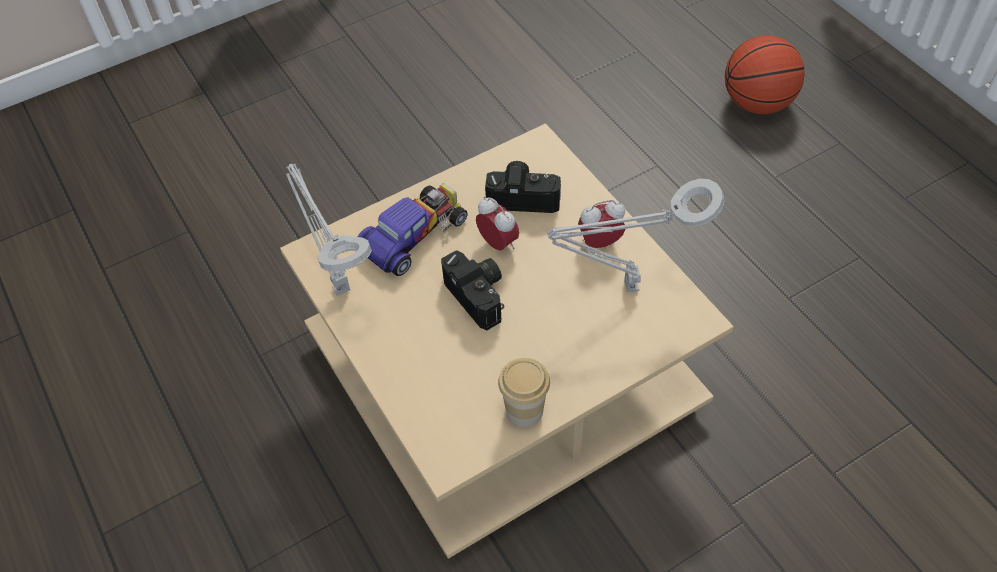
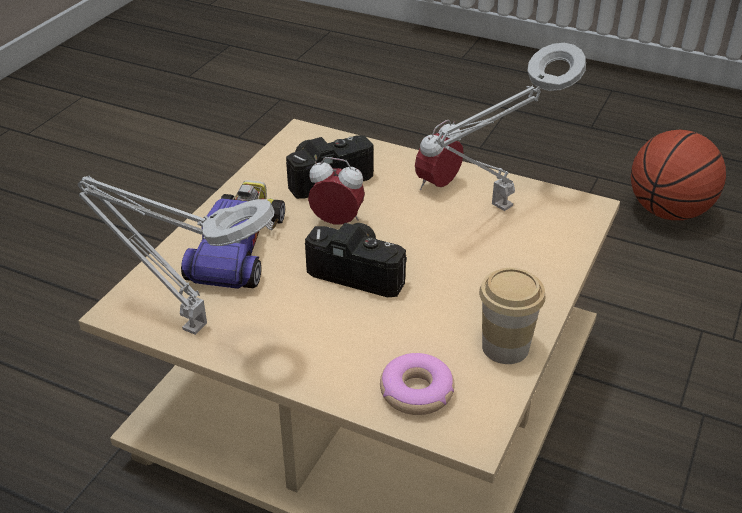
camera: 35 degrees left, 15 degrees down
basketball [725,35,805,115] -> basketball moved to [631,130,726,220]
none -> donut [380,353,455,415]

